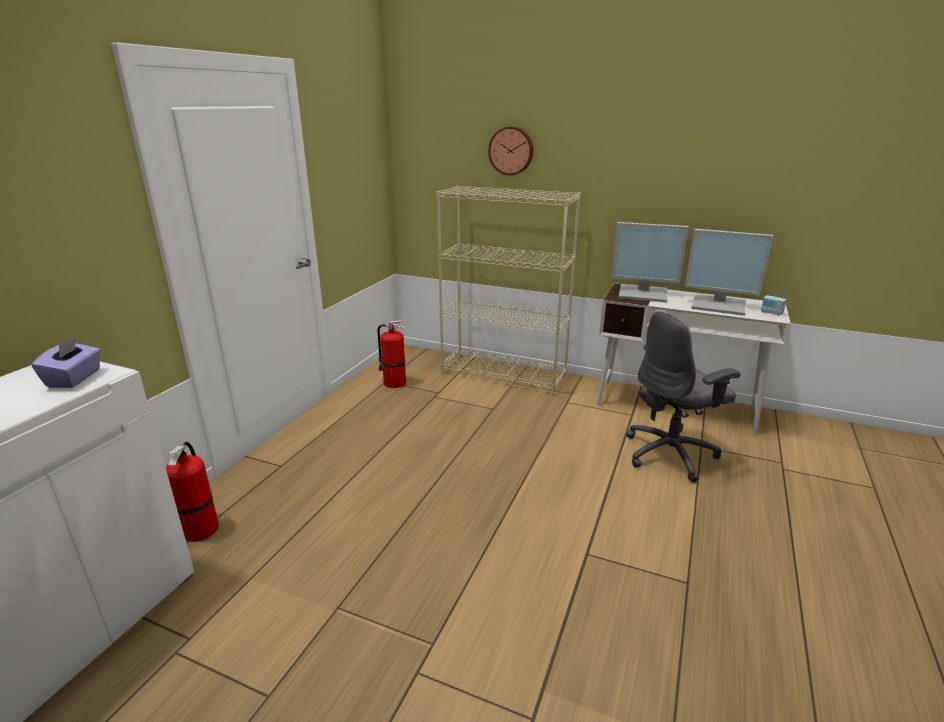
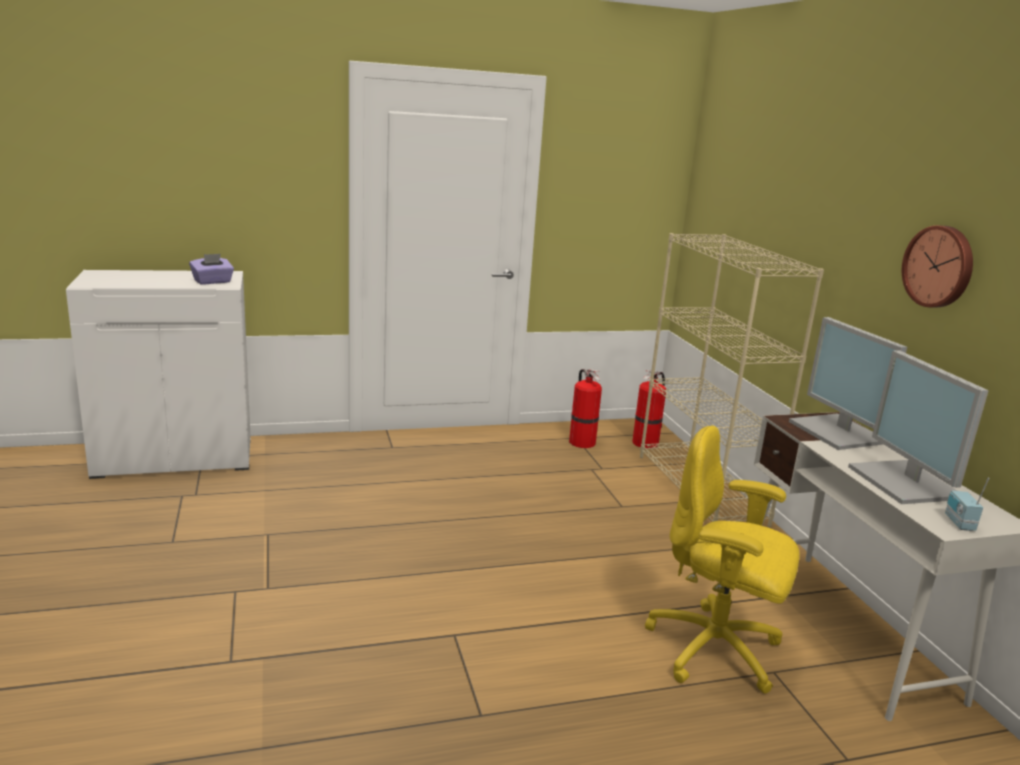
camera: 50 degrees right, 5 degrees down
fire extinguisher [166,441,219,542] -> fire extinguisher moved to [632,370,666,448]
wall clock [488,126,533,175] -> wall clock moved to [902,226,973,307]
grey office chair [626,311,741,483] -> yellow office chair [645,426,800,694]

